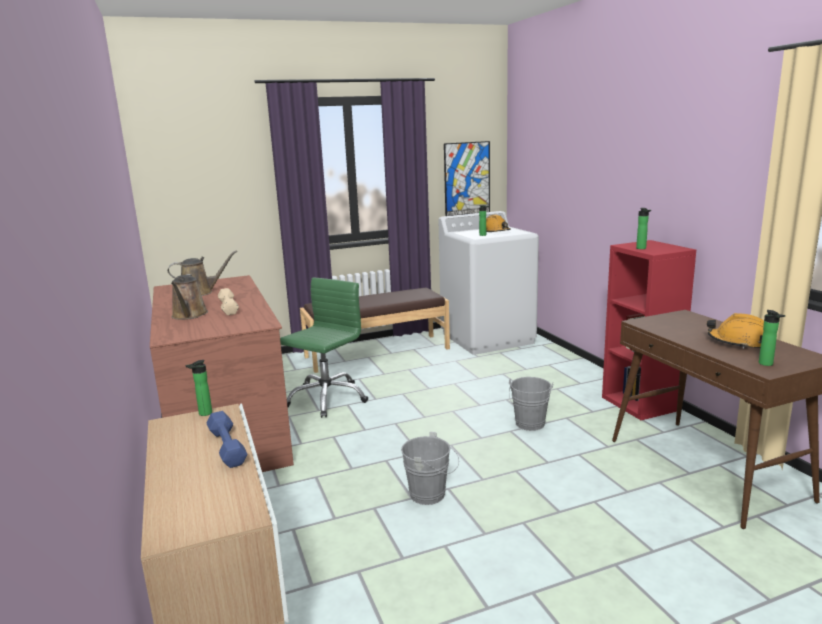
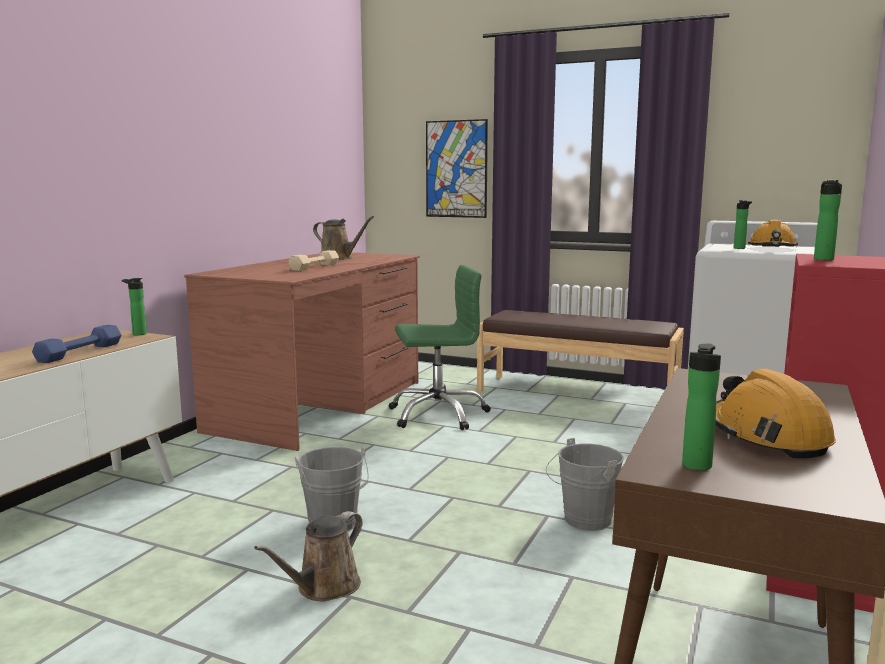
camera: 45 degrees right, 5 degrees down
brown watering can [171,274,208,320] -> brown watering can moved to [254,511,363,602]
picture [444,141,490,216] -> picture moved to [426,119,488,218]

